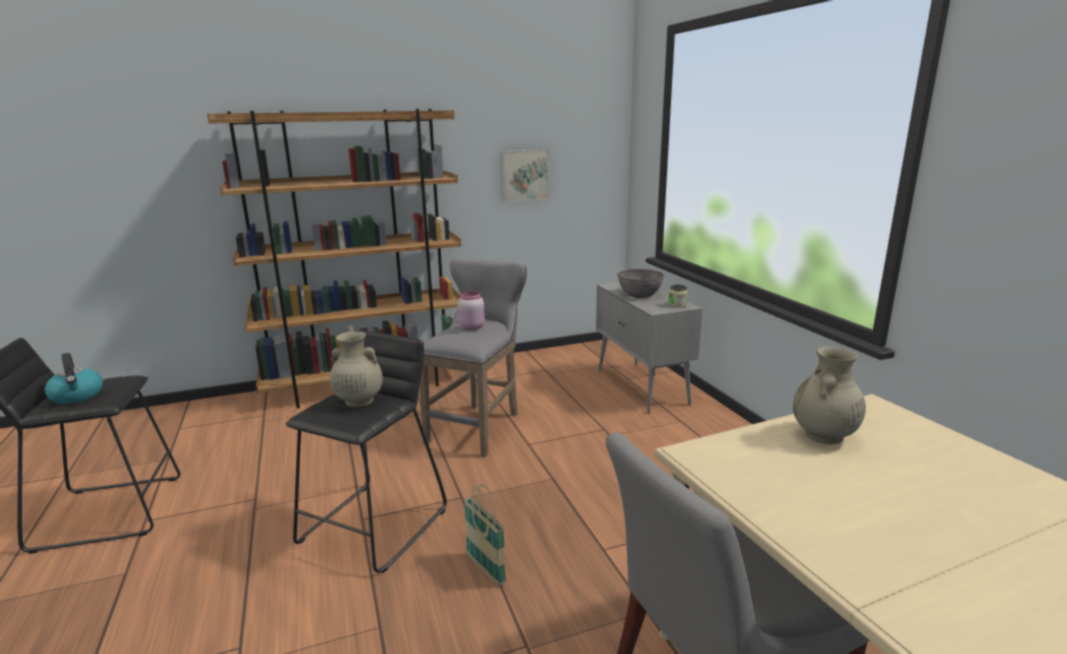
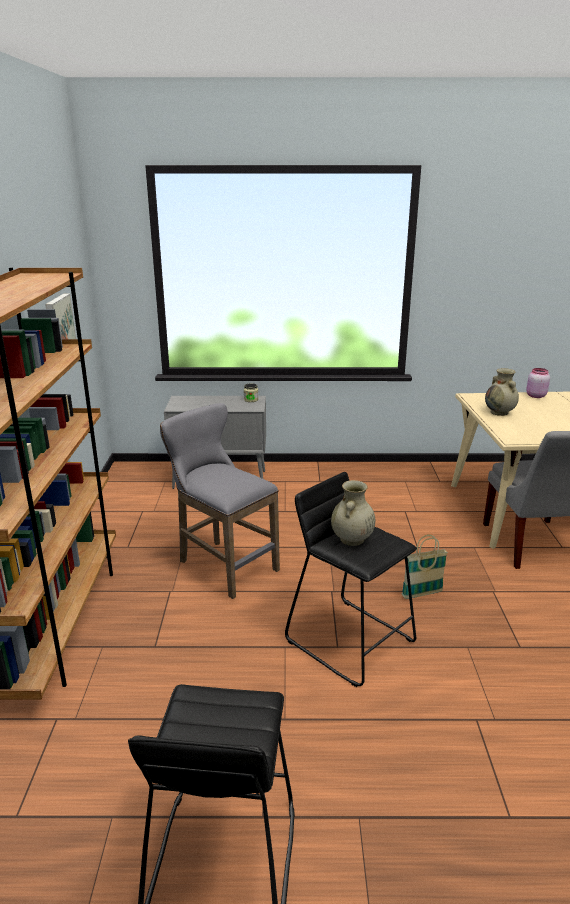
camera: 70 degrees left, 5 degrees up
kettle [45,353,103,404] -> none
pink jar [457,291,485,330] -> pink jar moved to [526,368,550,398]
grey bowl [618,269,664,298] -> none

